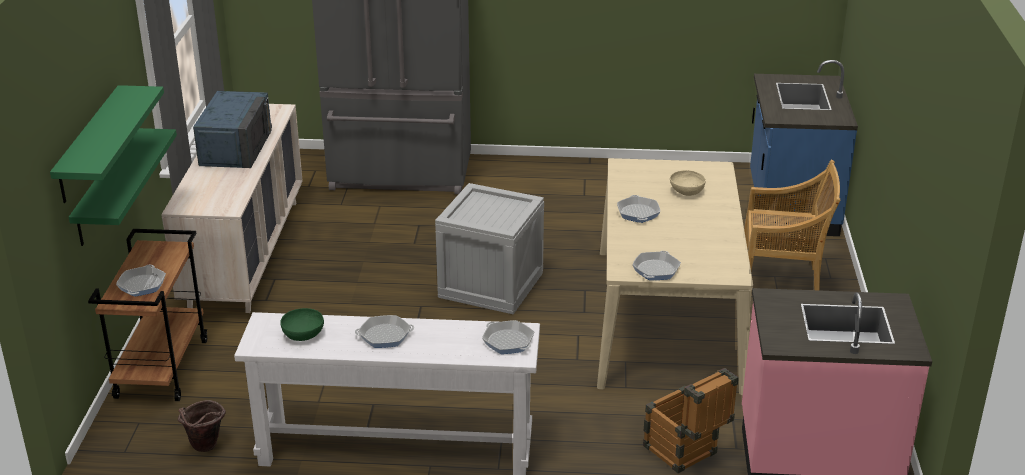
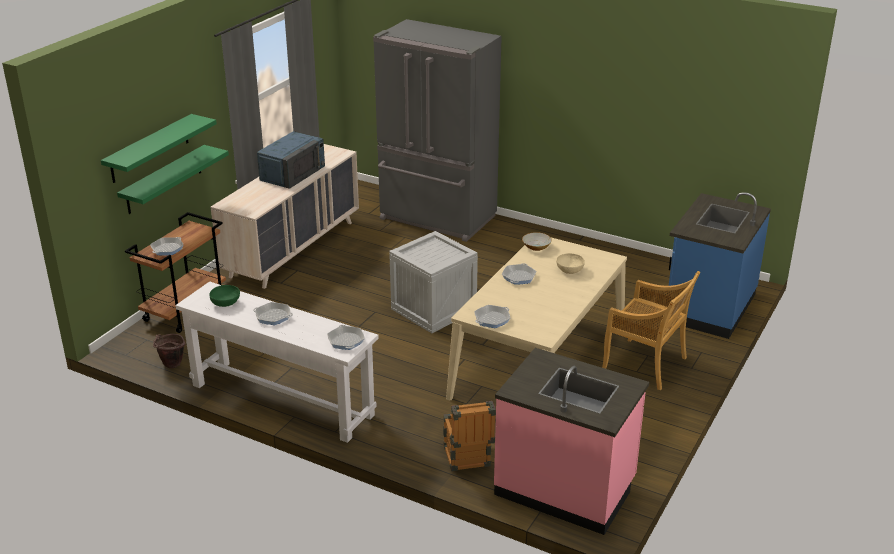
camera: 25 degrees right, 0 degrees up
none -> bowl [522,232,552,251]

